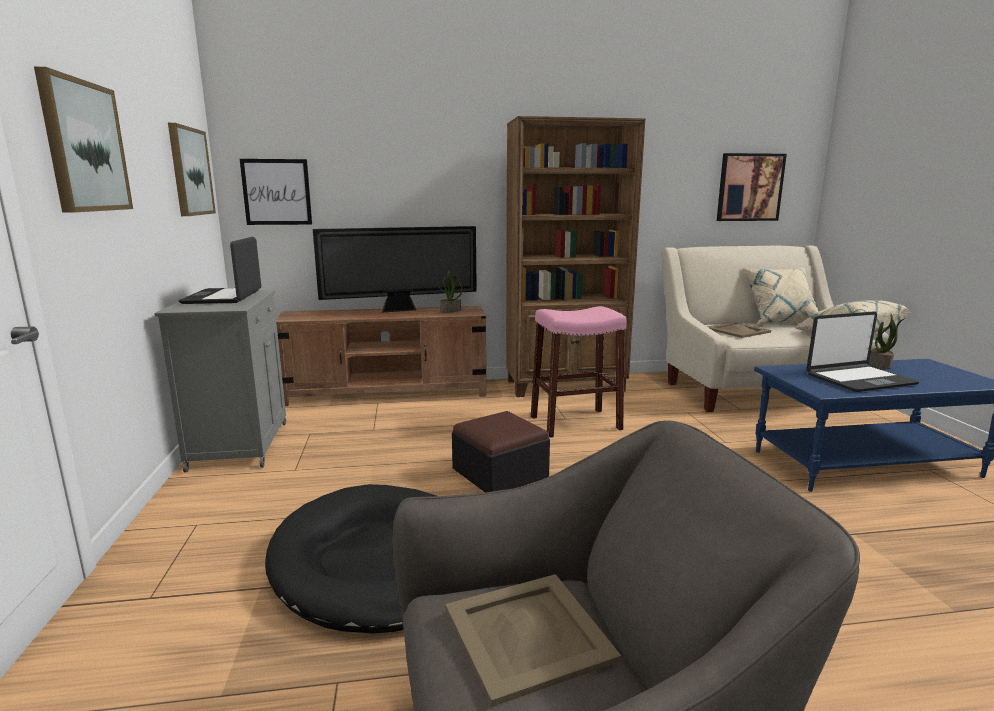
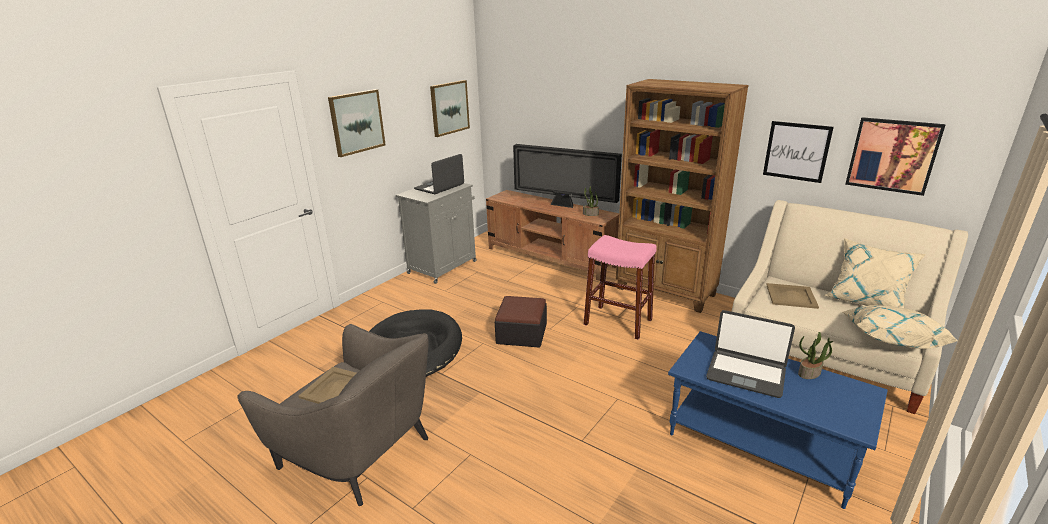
camera: 45 degrees right, 10 degrees up
picture [240,159,312,225] -> picture moved to [763,121,834,183]

